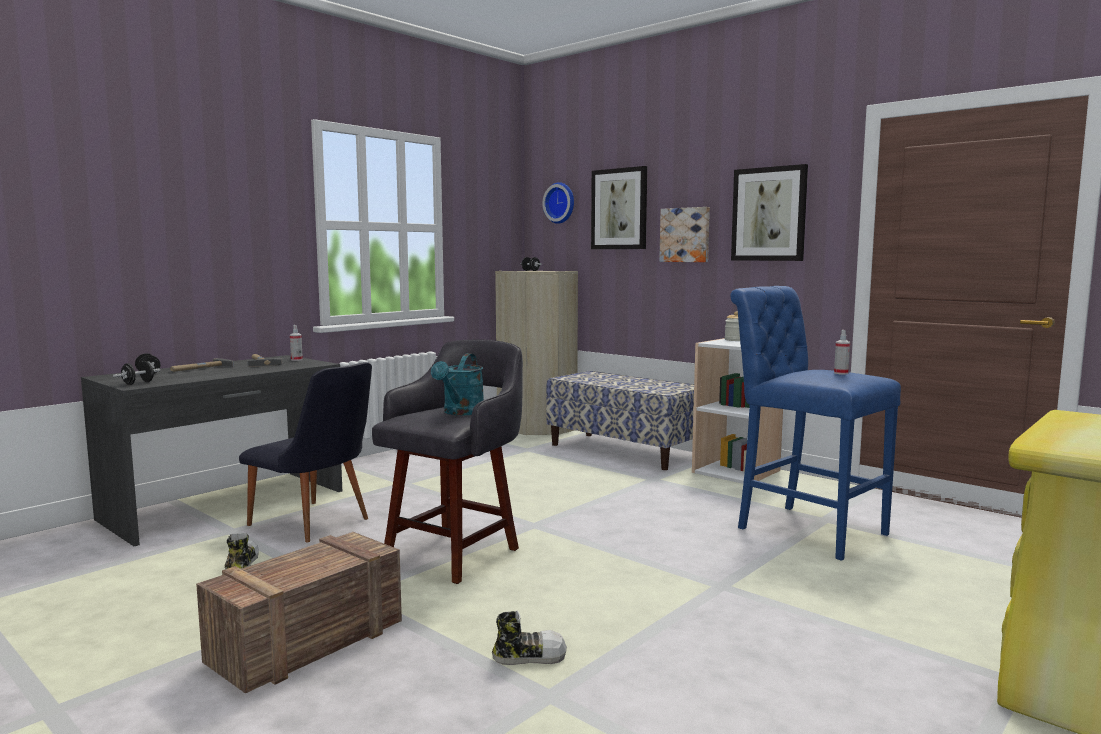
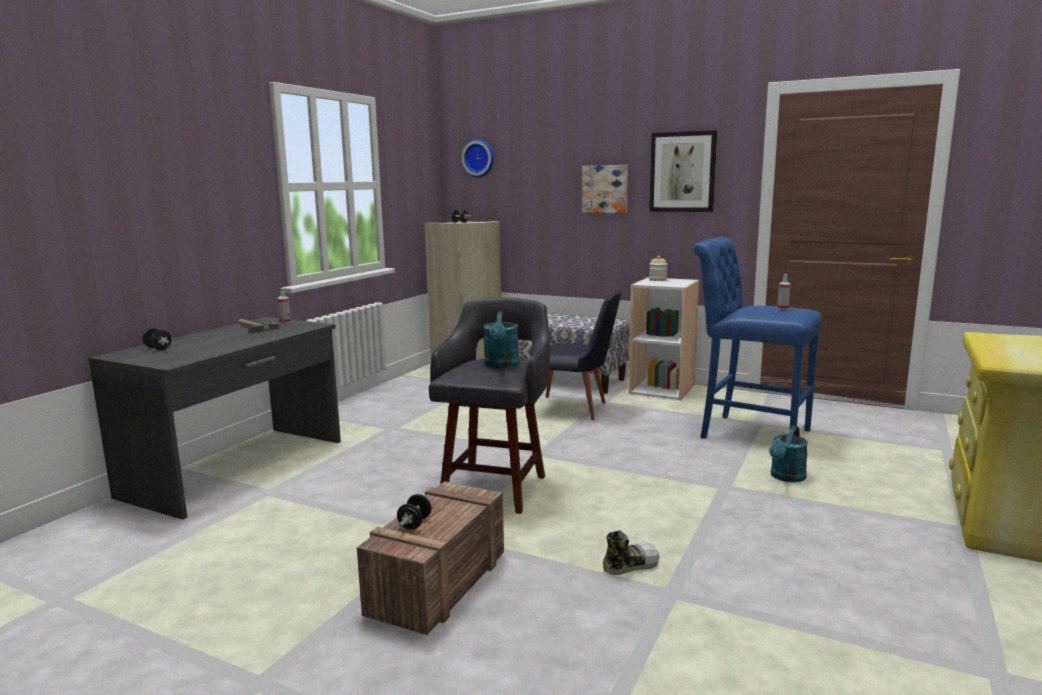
camera: 15 degrees left, 5 degrees up
black dumbbell [113,361,160,385] -> black dumbbell moved to [397,494,432,529]
hammer [170,358,234,372] -> none
shoe [225,533,259,569] -> none
black chair [239,362,372,543] -> black chair moved to [534,289,622,420]
picture [591,166,647,249] -> none
none -> turquoise watering can [769,426,808,482]

